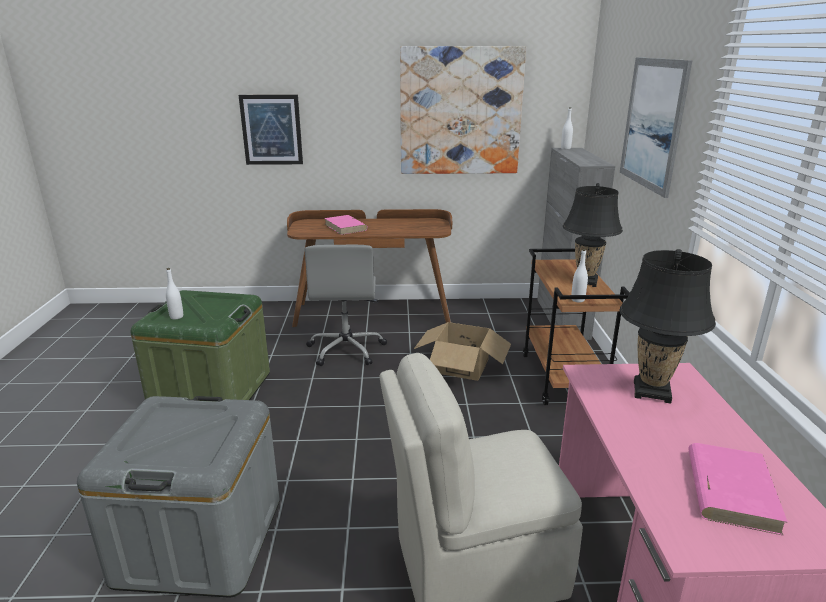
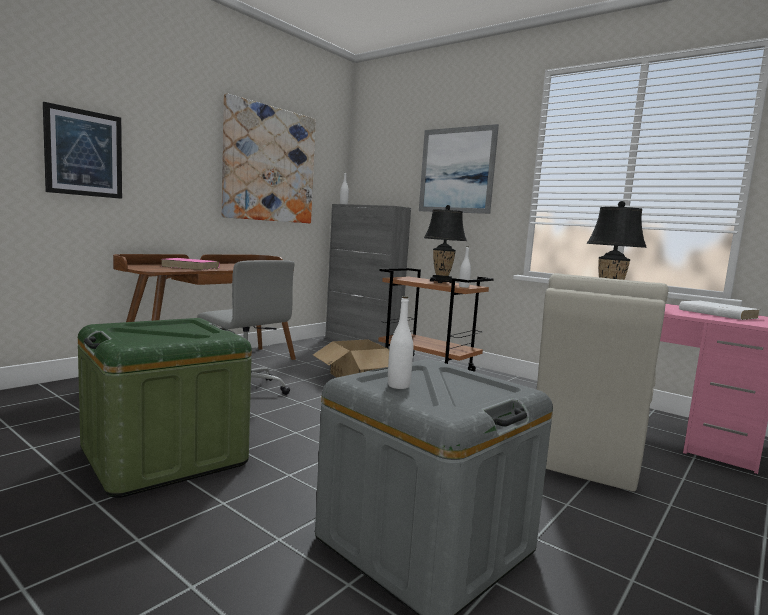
camera: 50 degrees left, 15 degrees down
white bottle [166,268,183,319] -> white bottle moved to [388,296,413,389]
pink book [688,443,788,535] -> white book [679,301,761,320]

